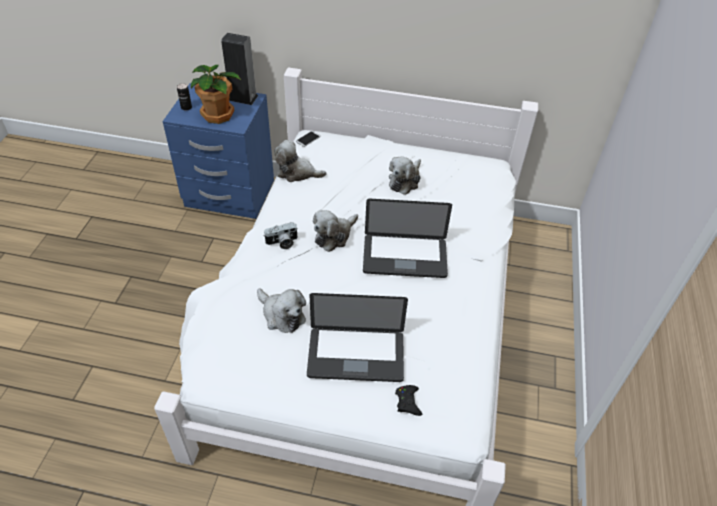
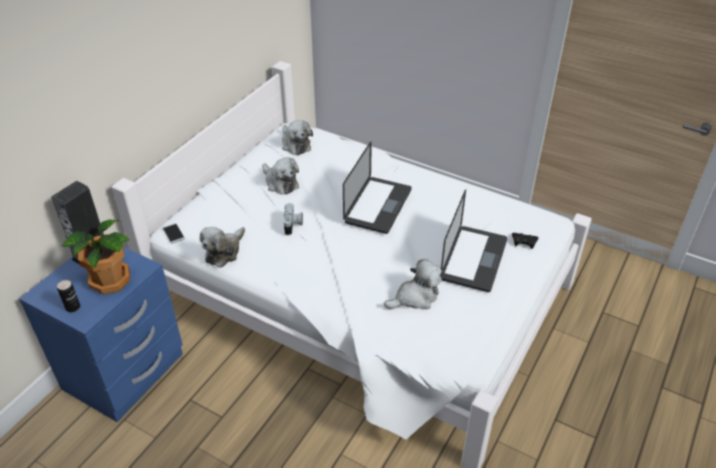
camera: 70 degrees left, 5 degrees down
camera [264,222,298,249] -> camera moved to [284,203,303,235]
plush toy [313,210,358,252] -> plush toy moved to [282,120,313,155]

